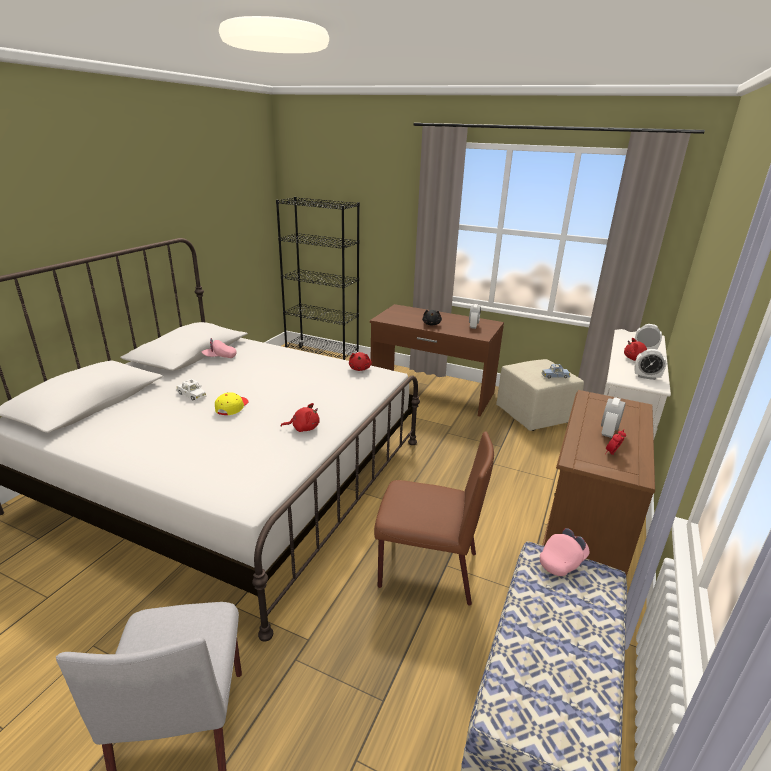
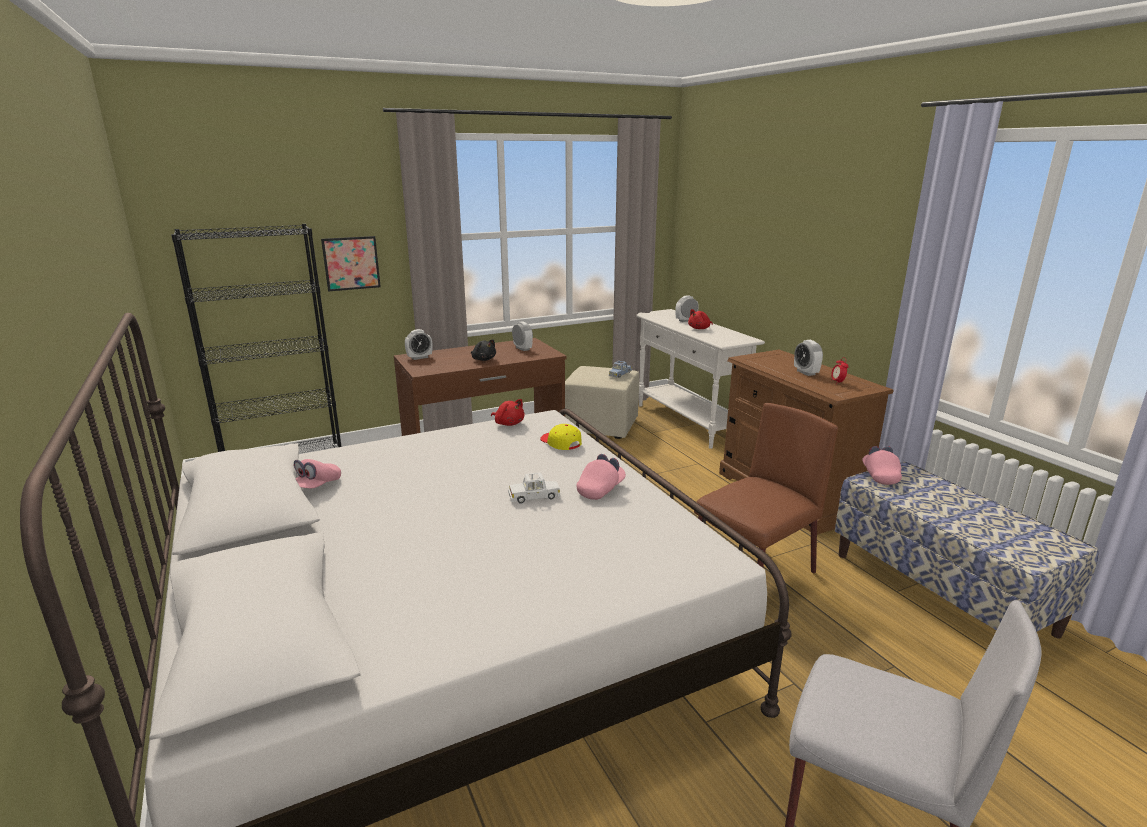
camera: 50 degrees left, 5 degrees down
white toy car [176,379,206,401] -> white toy car moved to [508,473,560,504]
yellow cap [215,392,249,415] -> yellow cap moved to [540,424,582,450]
red plush toy [281,403,320,432] -> pink cap [577,454,626,500]
alarm clock [634,349,666,380] -> alarm clock moved to [405,329,432,360]
none -> picture [321,236,381,292]

